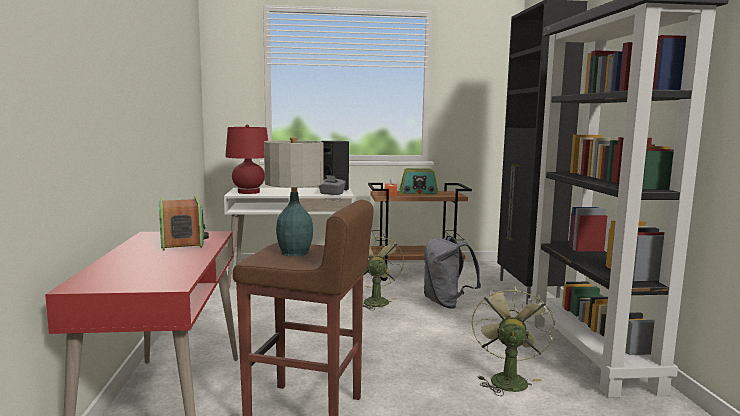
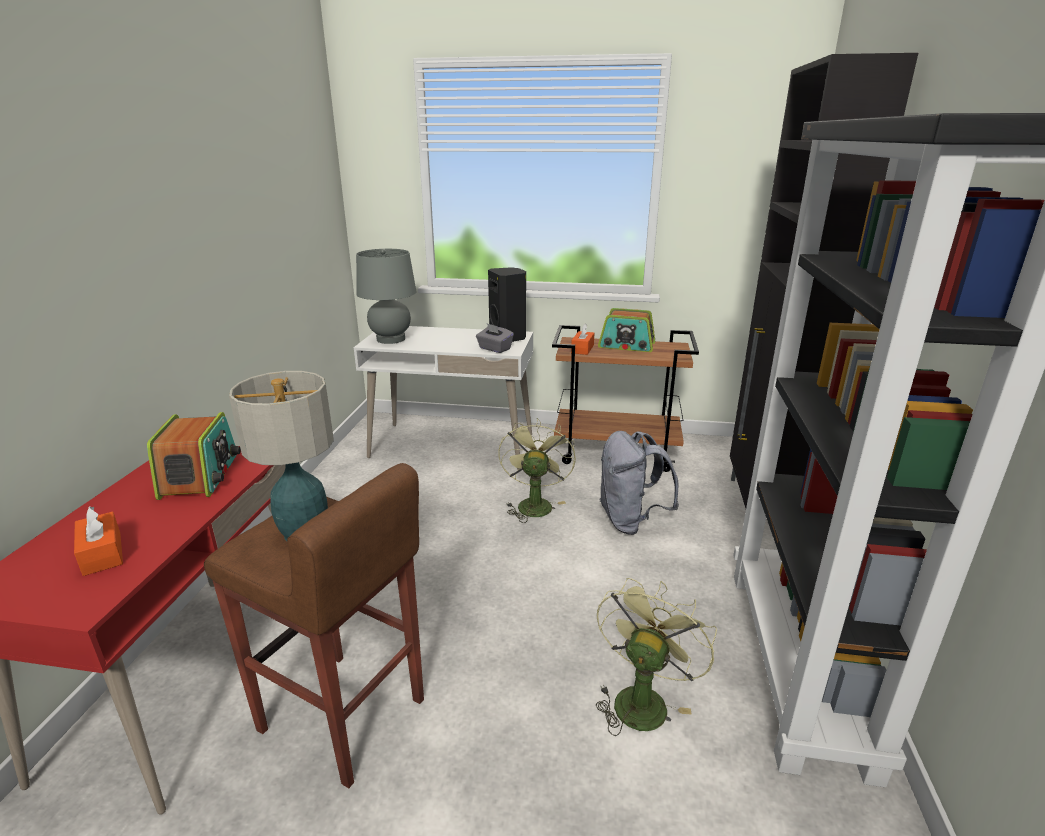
camera: 15 degrees right, 15 degrees up
red table lamp [225,125,268,194] -> grey table lamp [356,249,416,344]
none -> orange tissue box [74,506,123,576]

